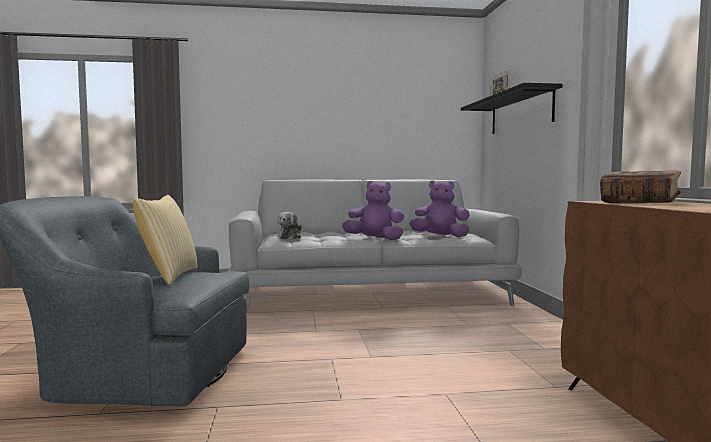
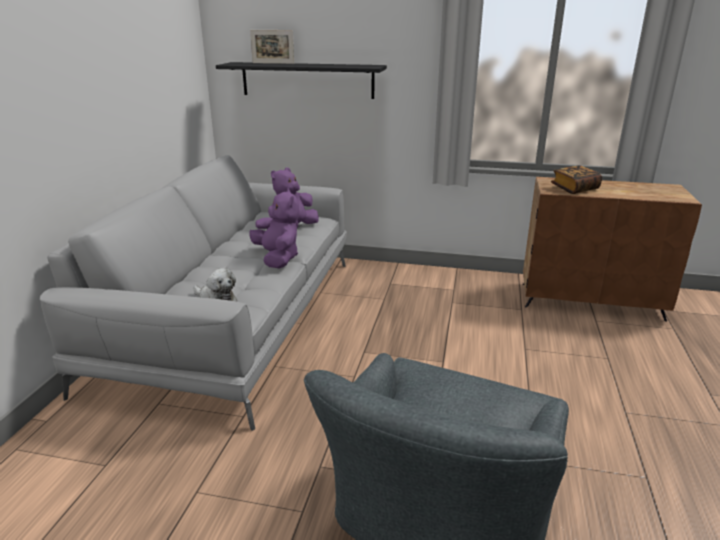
camera: 70 degrees left, 20 degrees up
pillow [133,195,198,285] -> none
purple plush toy [342,181,404,240] -> purple plush toy turned 120 degrees clockwise [249,188,299,269]

